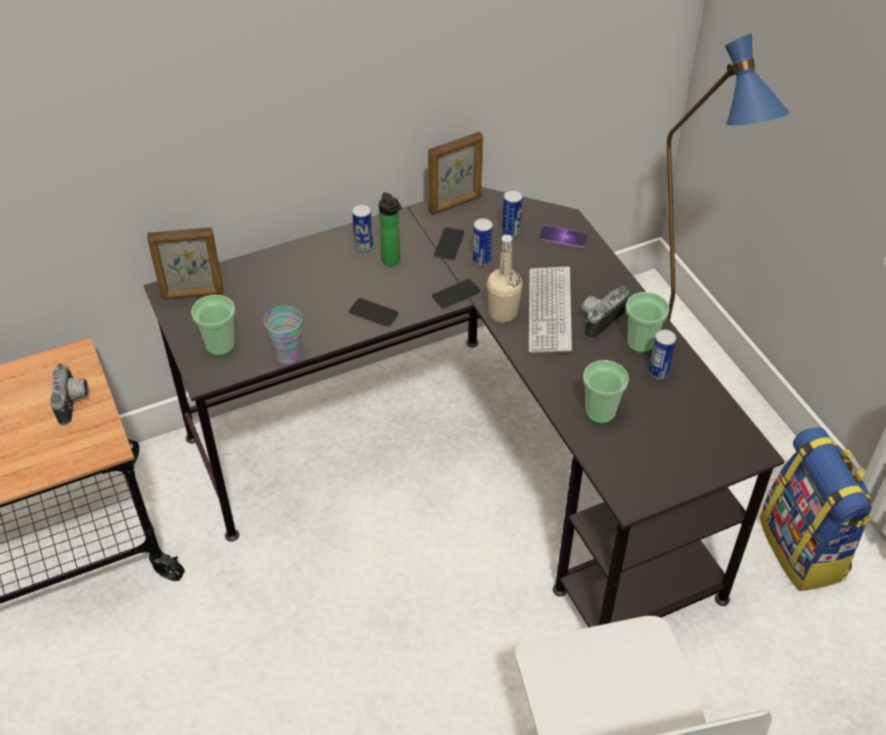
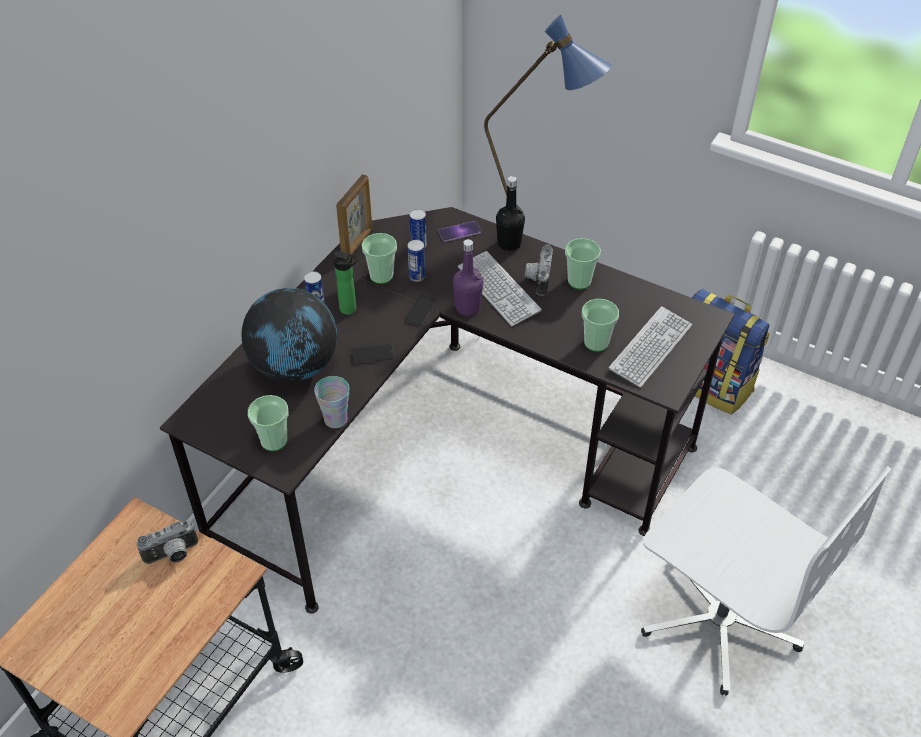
camera: 35 degrees left, 0 degrees up
camera [50,363,89,425] -> camera turned 105 degrees clockwise [137,521,198,564]
picture frame [147,227,223,300] -> none
phone [434,227,464,260] -> cup [362,233,397,284]
beige bottle [487,235,523,323] -> purple bottle [453,239,483,316]
can [649,330,676,380] -> none
none -> globe [241,288,337,382]
none -> black bottle [496,176,525,251]
none -> keyboard [608,306,692,388]

